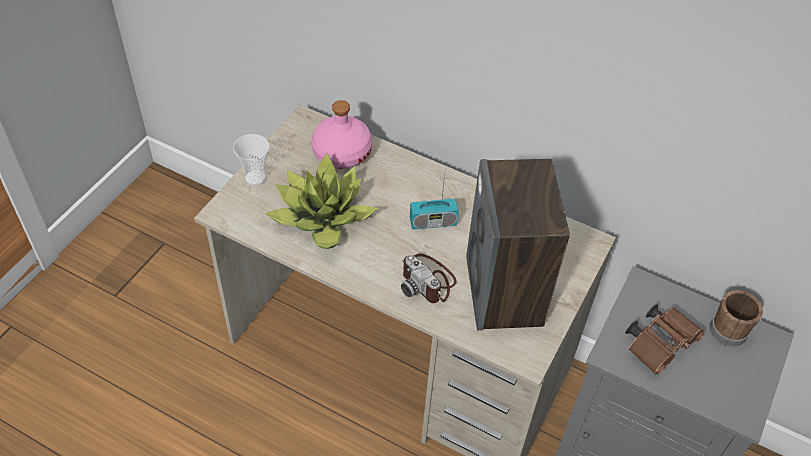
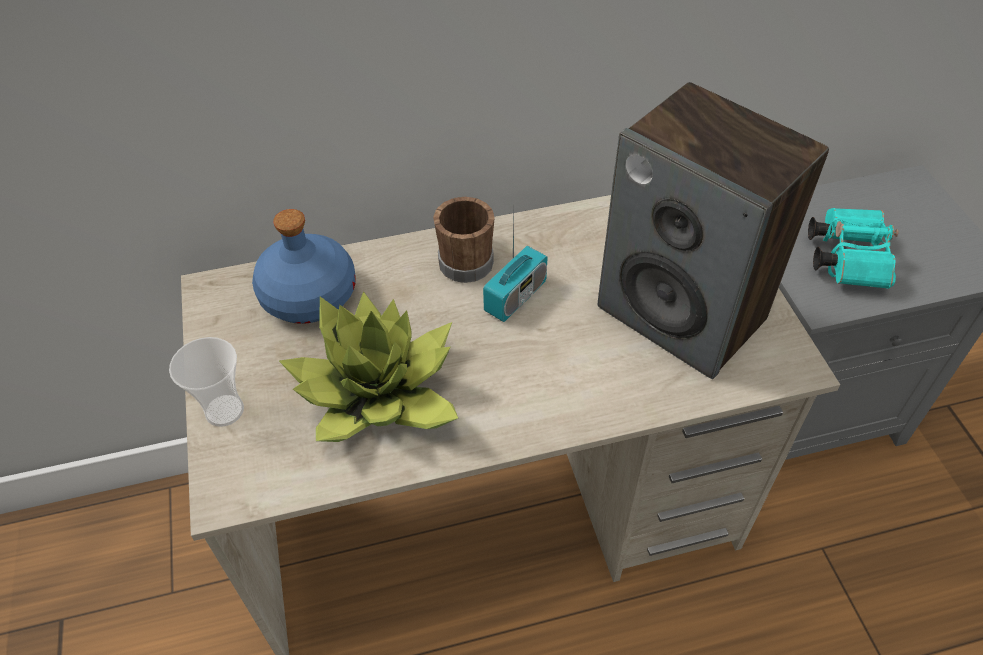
camera: 40 degrees left, 0 degrees up
pink bottle [312,100,372,169] -> blue bottle [252,209,356,324]
camera [401,254,457,303] -> none
brown binoculars [625,304,705,375] -> turquoise binoculars [808,208,898,289]
brown mug [710,290,763,347] -> brown mug moved to [433,197,495,283]

